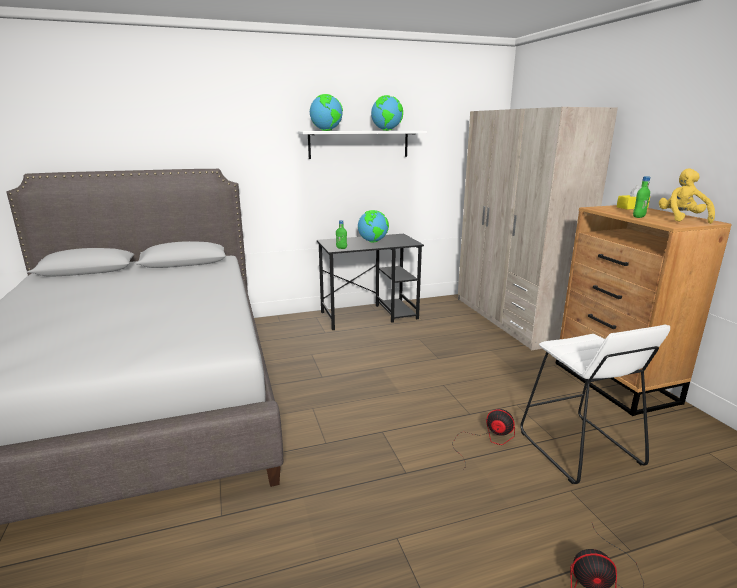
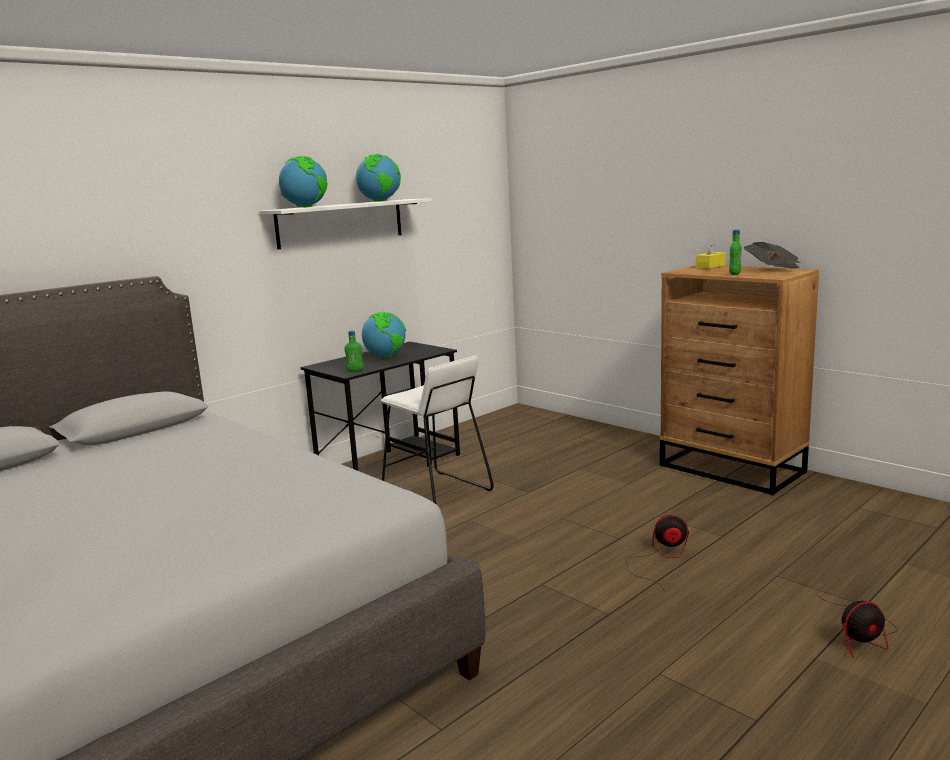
camera: 25 degrees left, 5 degrees down
beige wardrobe [458,107,618,350] -> none
white stool [520,325,670,484] -> white stool moved to [381,356,494,504]
yellow plush toy [659,168,715,224] -> newspaper [744,242,800,269]

